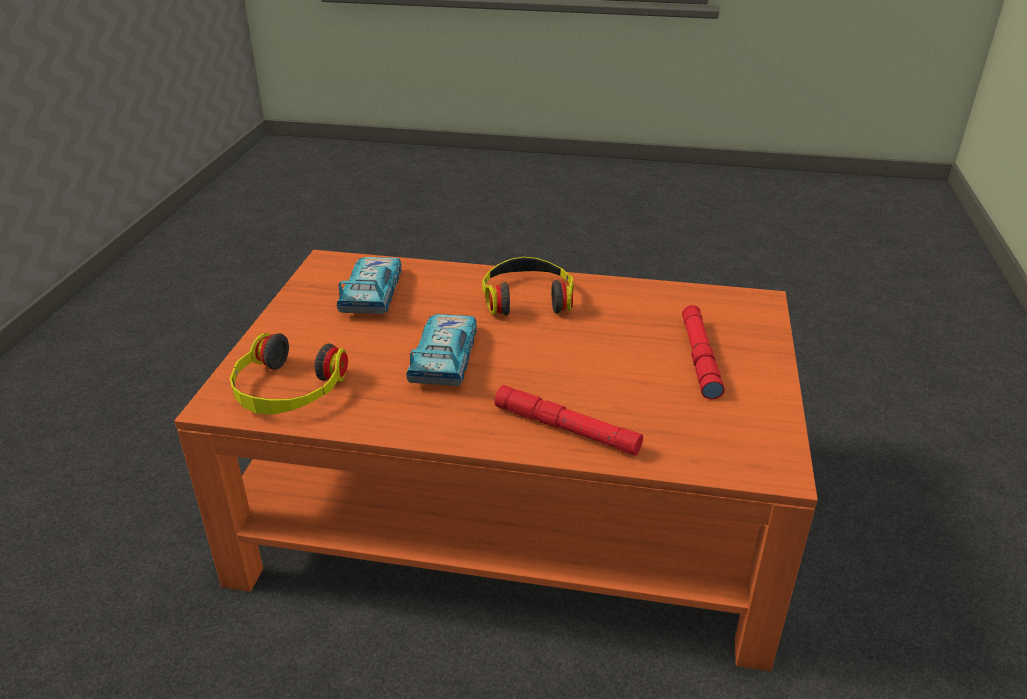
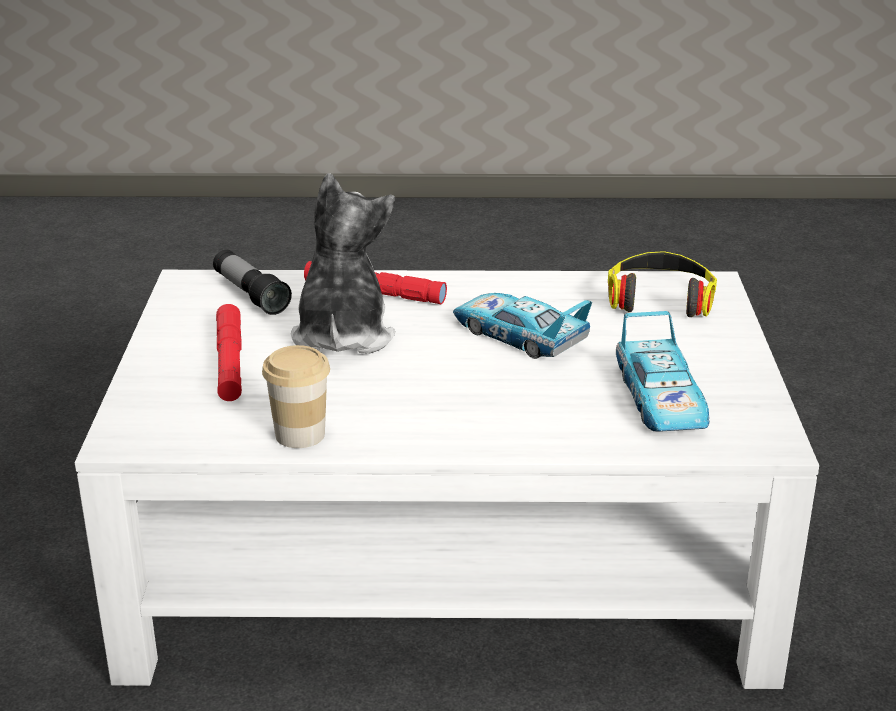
camera: 170 degrees right, 5 degrees down
orange coffee table [174,250,818,671] -> white coffee table [75,270,819,689]
toy car [406,314,477,386] -> toy car turned 135 degrees clockwise [453,293,592,359]
headphones [482,257,574,316] -> none
none -> flashlight [213,249,292,315]
none -> cup [262,345,330,448]
none -> plush toy [291,173,395,354]

